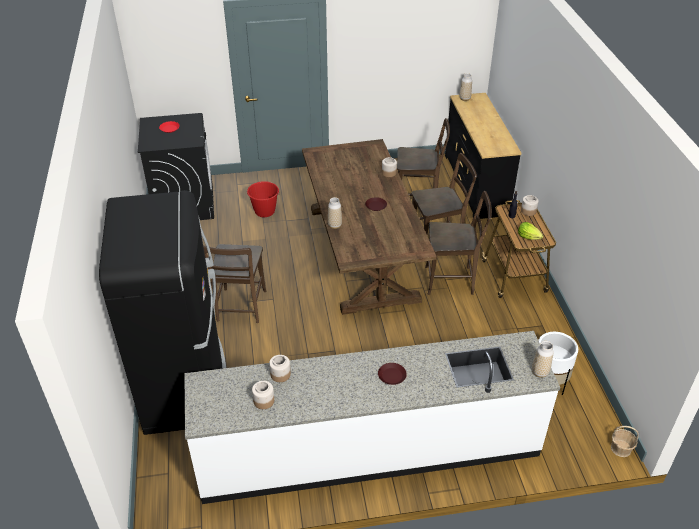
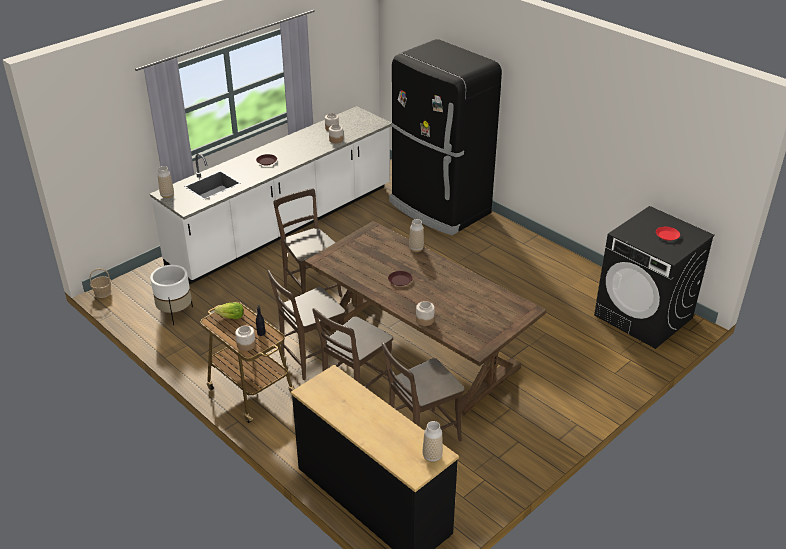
camera: 145 degrees right, 5 degrees down
brown chair [203,244,266,323] -> brown chair moved to [274,188,342,297]
red bucket [247,181,280,217] -> none

